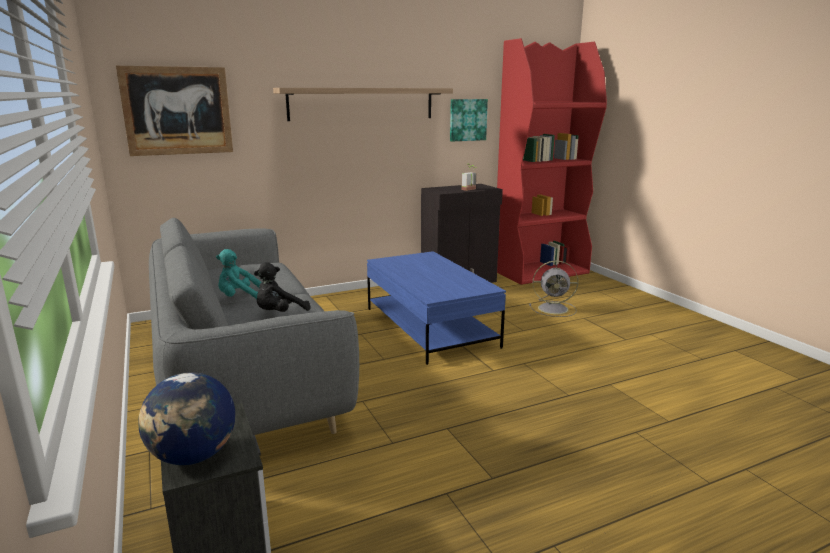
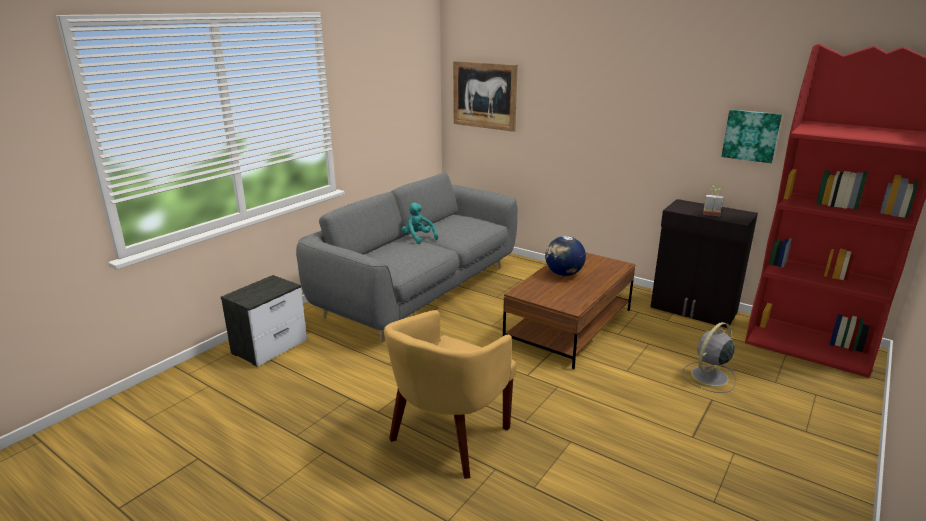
camera: 60 degrees right, 5 degrees up
globe [138,372,235,465] -> globe moved to [545,236,586,276]
black plush toy [254,262,310,312] -> none
shelf [273,88,453,121] -> none
blue coffee table [367,251,506,365] -> brown coffee table [503,252,636,369]
grey fan [529,261,579,317] -> grey fan turned 75 degrees clockwise [682,322,736,393]
none -> yellow armchair [384,310,517,479]

